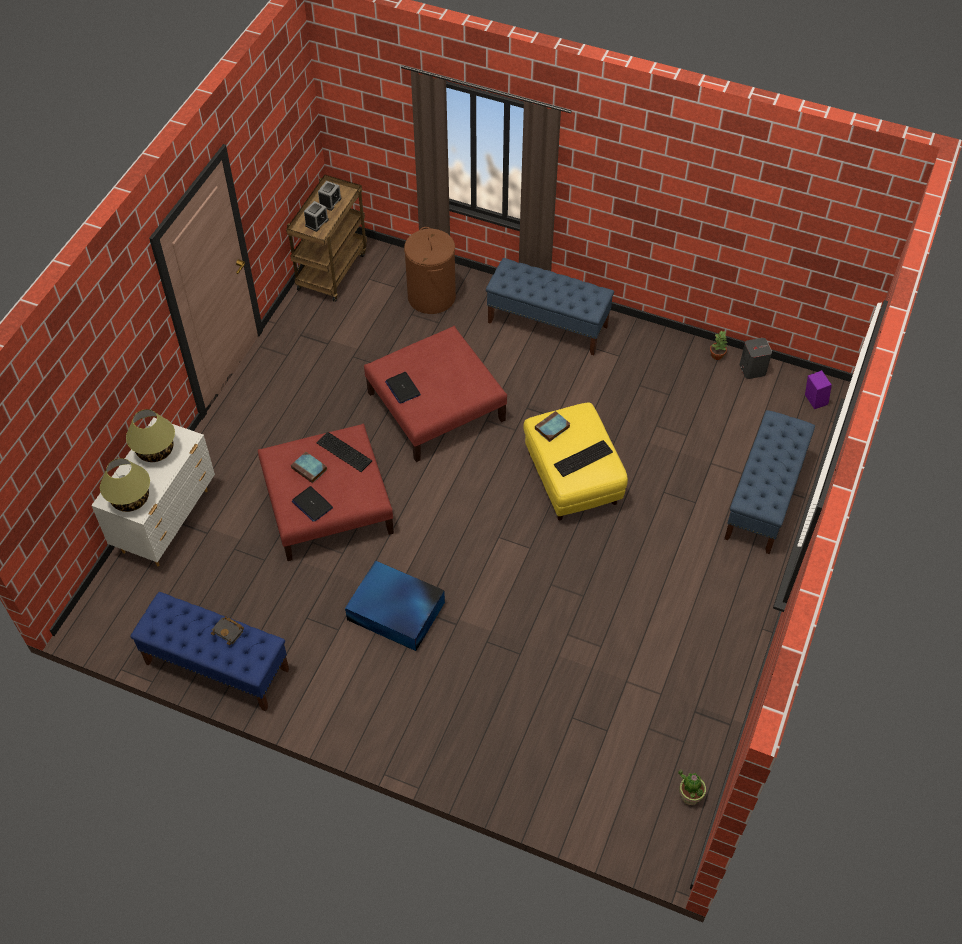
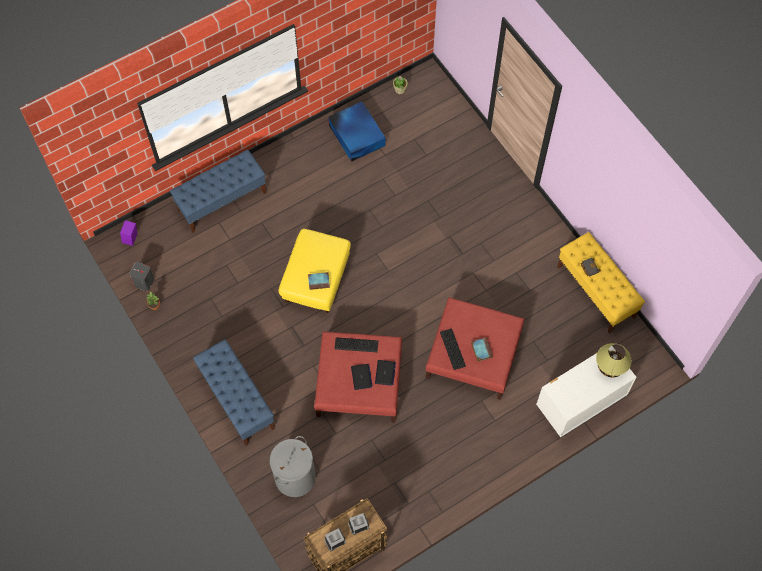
camera: 145 degrees left, 10 degrees up
table lamp [126,409,175,462] -> none
blue bench [130,592,289,712] -> yellow bench [557,232,645,334]
laptop [292,486,333,522] -> laptop moved to [351,364,373,390]
blue storage box [345,560,445,651] -> blue storage box moved to [328,102,386,162]
brown laundry basket [404,227,456,314] -> grey laundry basket [270,436,316,497]
keyboard [554,440,613,477] -> keyboard moved to [335,337,378,352]

